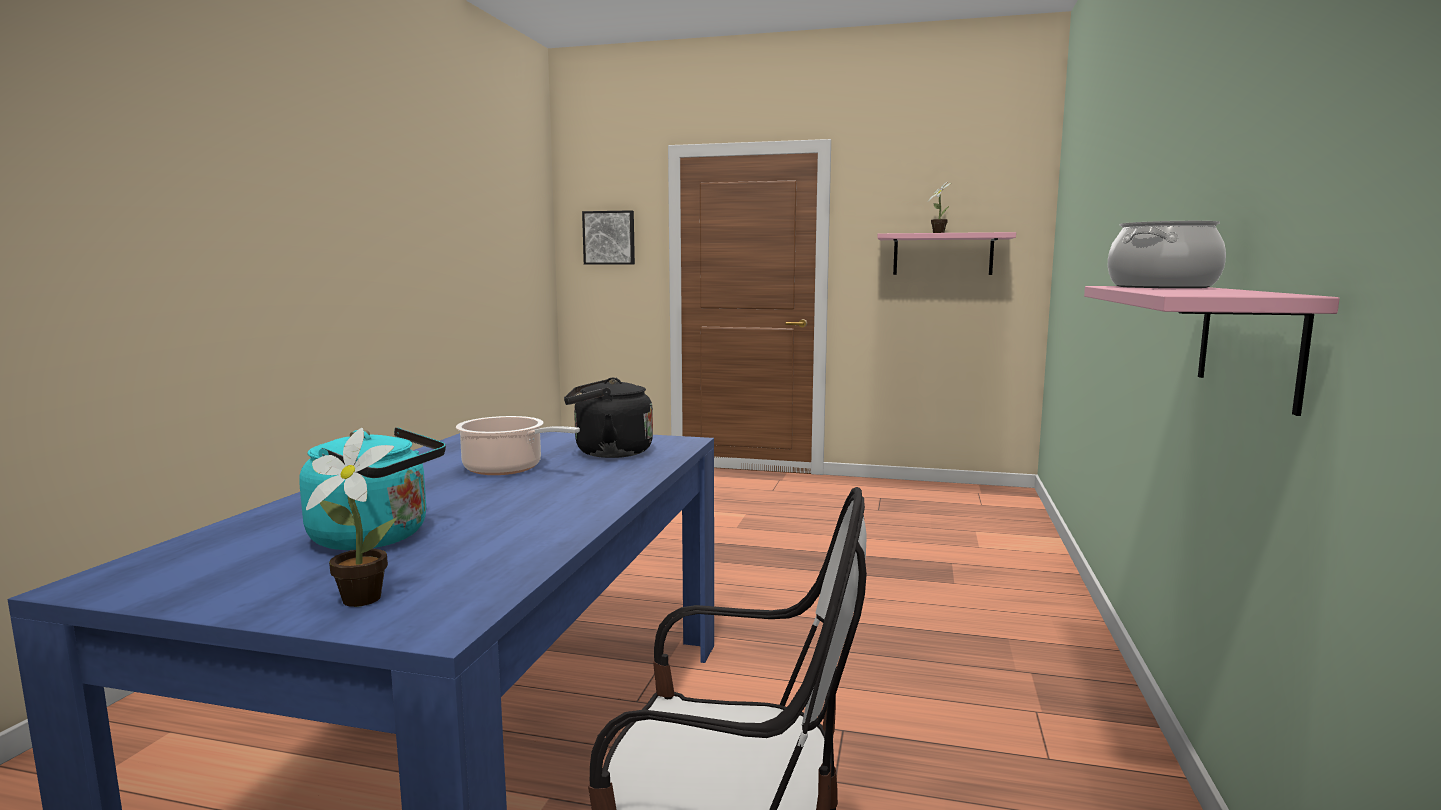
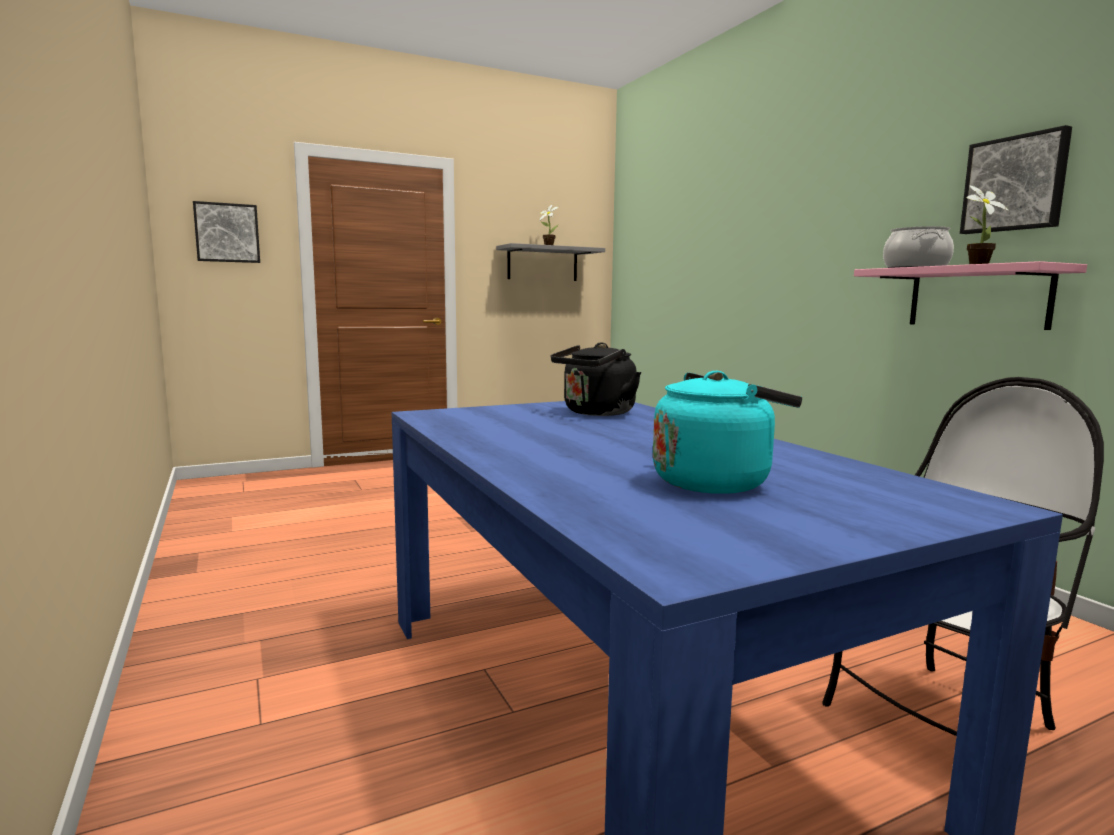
camera: 40 degrees left, 0 degrees up
potted plant [306,427,397,607] -> potted plant moved to [966,185,1009,264]
cooking pot [456,416,580,475] -> none
pink shelf [877,232,1016,275] -> grey shelf [496,243,605,281]
none -> picture [960,125,1072,234]

